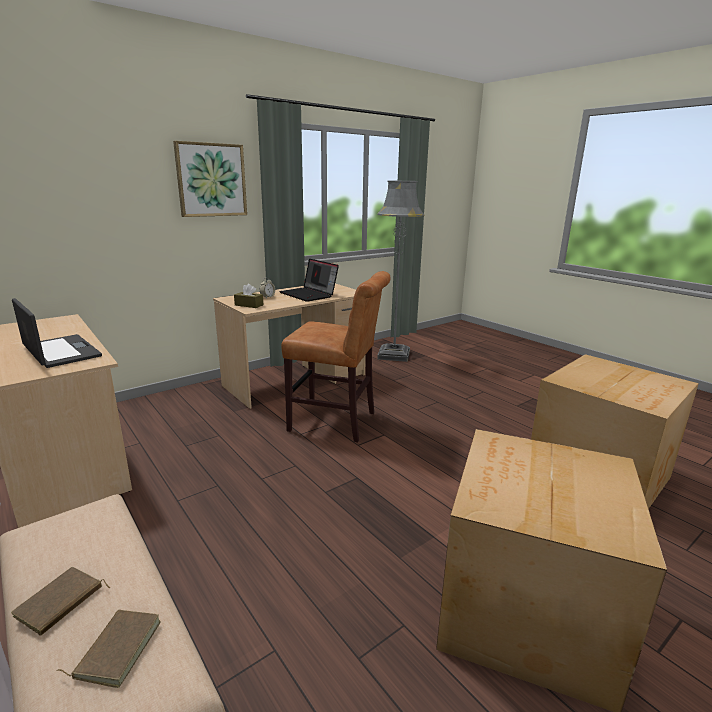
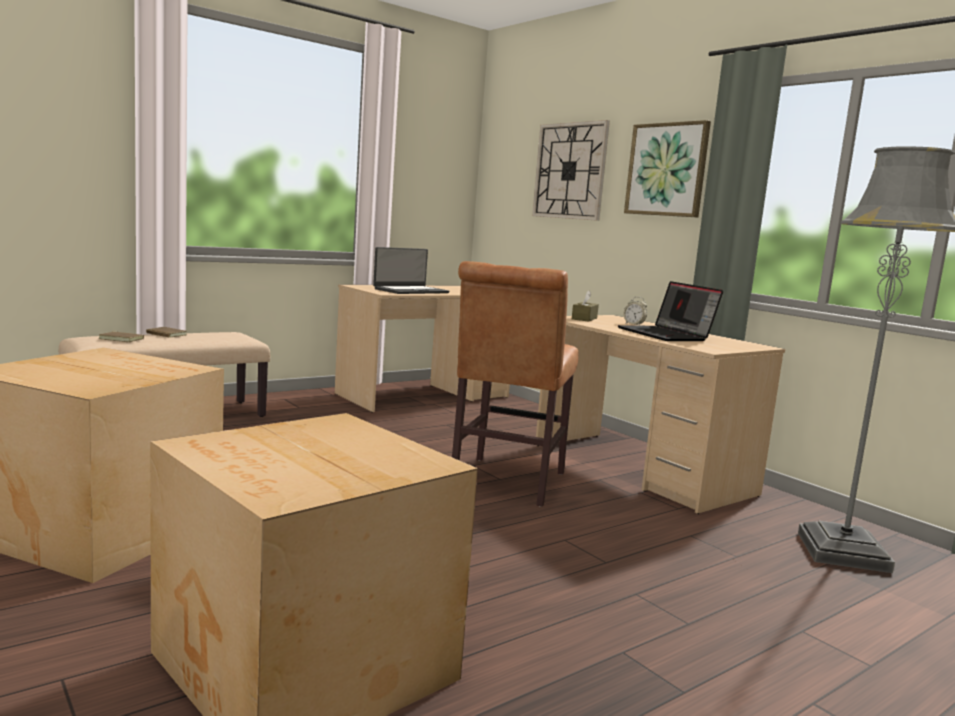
camera: 90 degrees right, 10 degrees down
laptop [279,259,339,302] -> laptop turned 75 degrees counterclockwise [618,281,723,341]
none -> wall clock [532,120,610,221]

